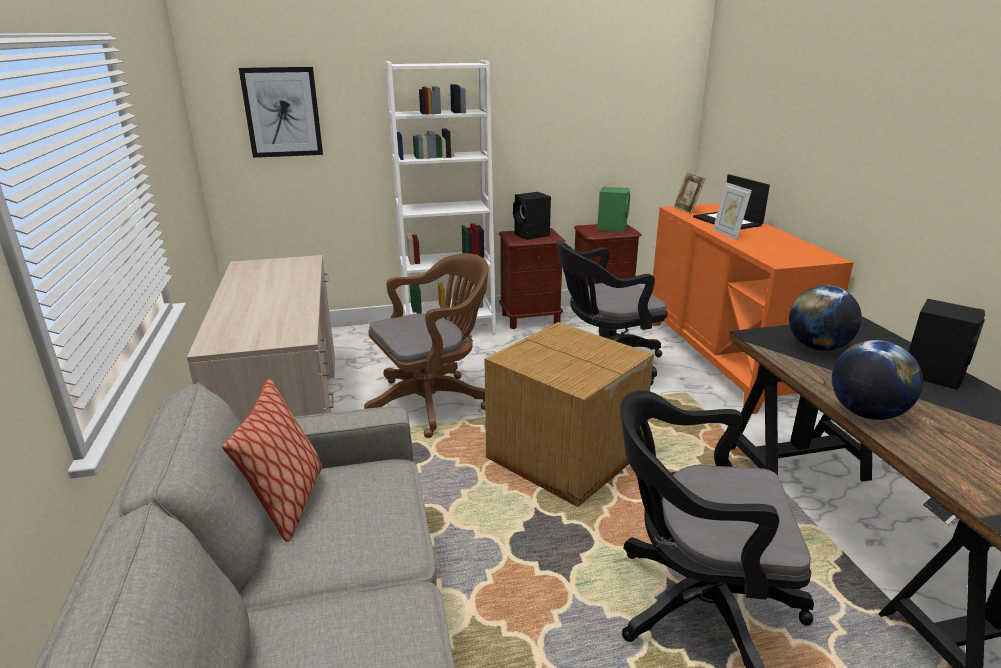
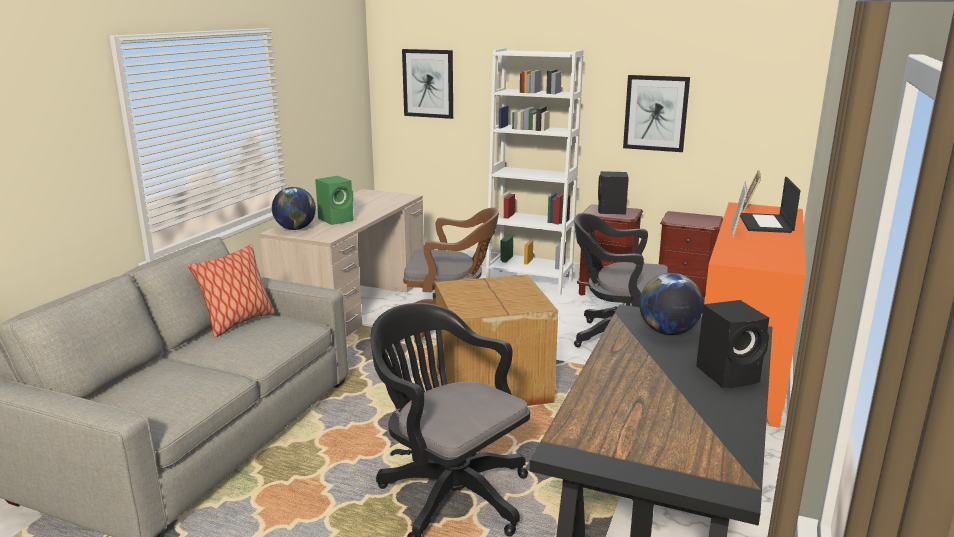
camera: 35 degrees right, 5 degrees down
green speaker [597,187,630,232] -> green speaker moved to [315,176,354,225]
globe [832,340,923,420] -> globe moved to [272,187,316,230]
none -> picture [623,75,690,152]

